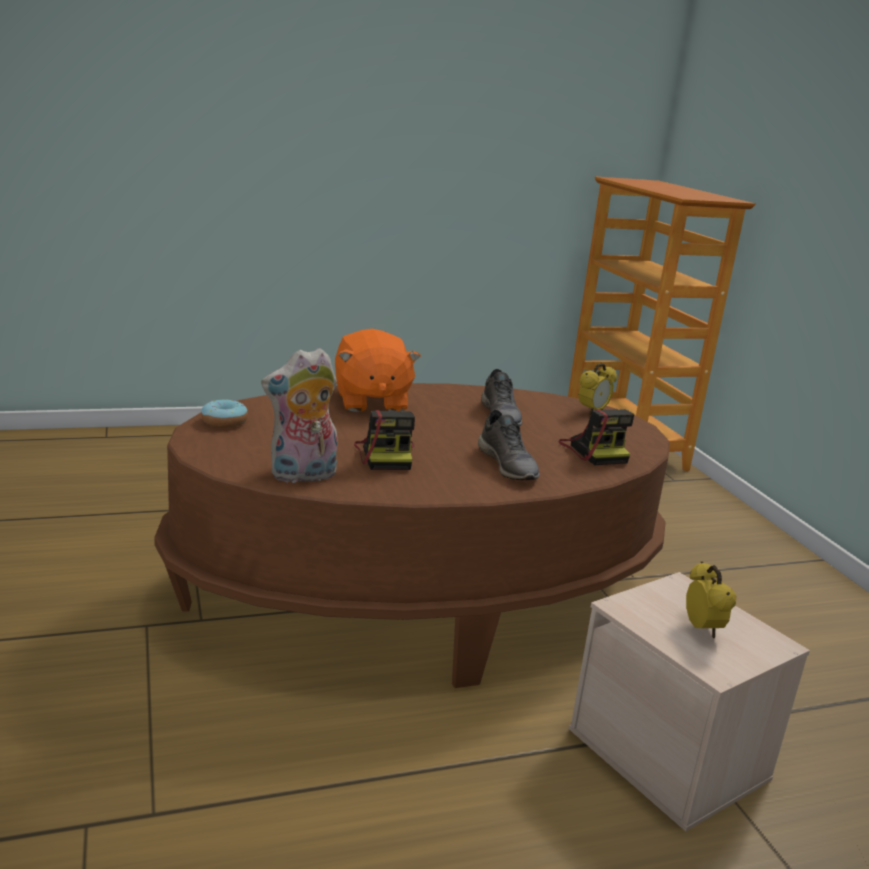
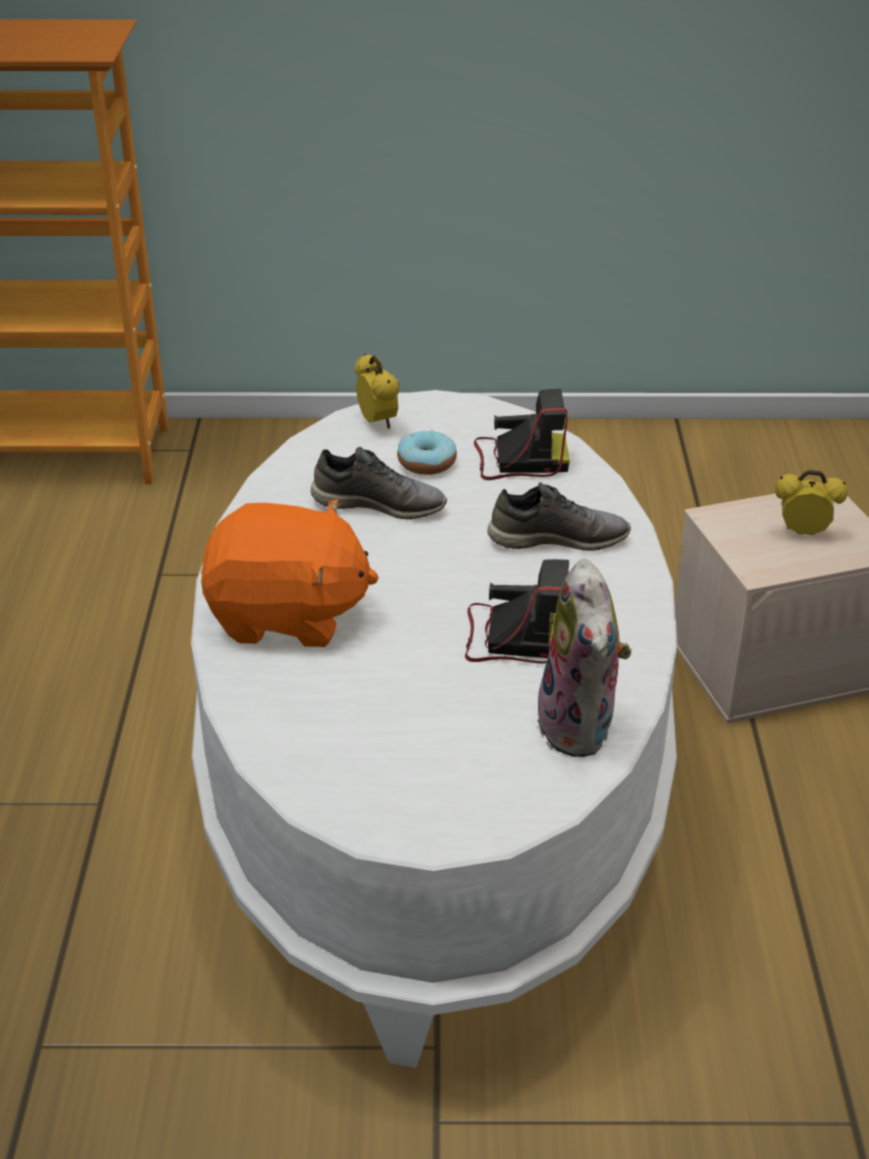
camera: 70 degrees left, 15 degrees up
brown coffee table [154,383,670,688] -> white coffee table [191,390,678,1068]
donut [201,399,248,428] -> donut moved to [397,430,457,475]

